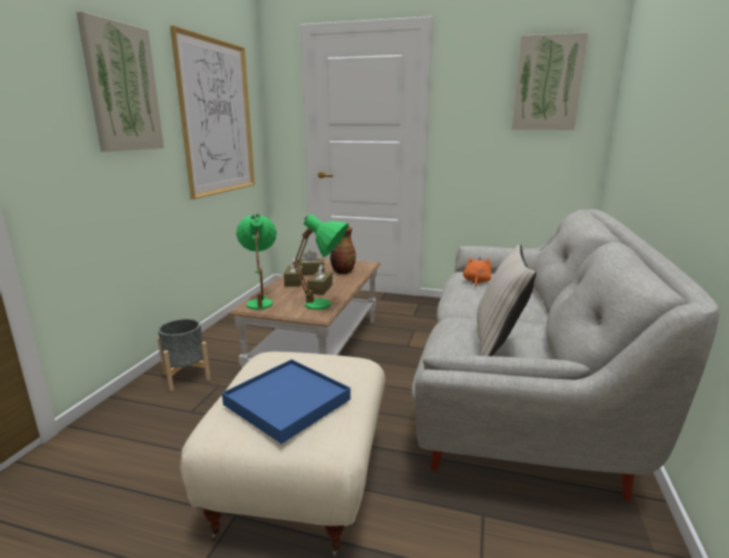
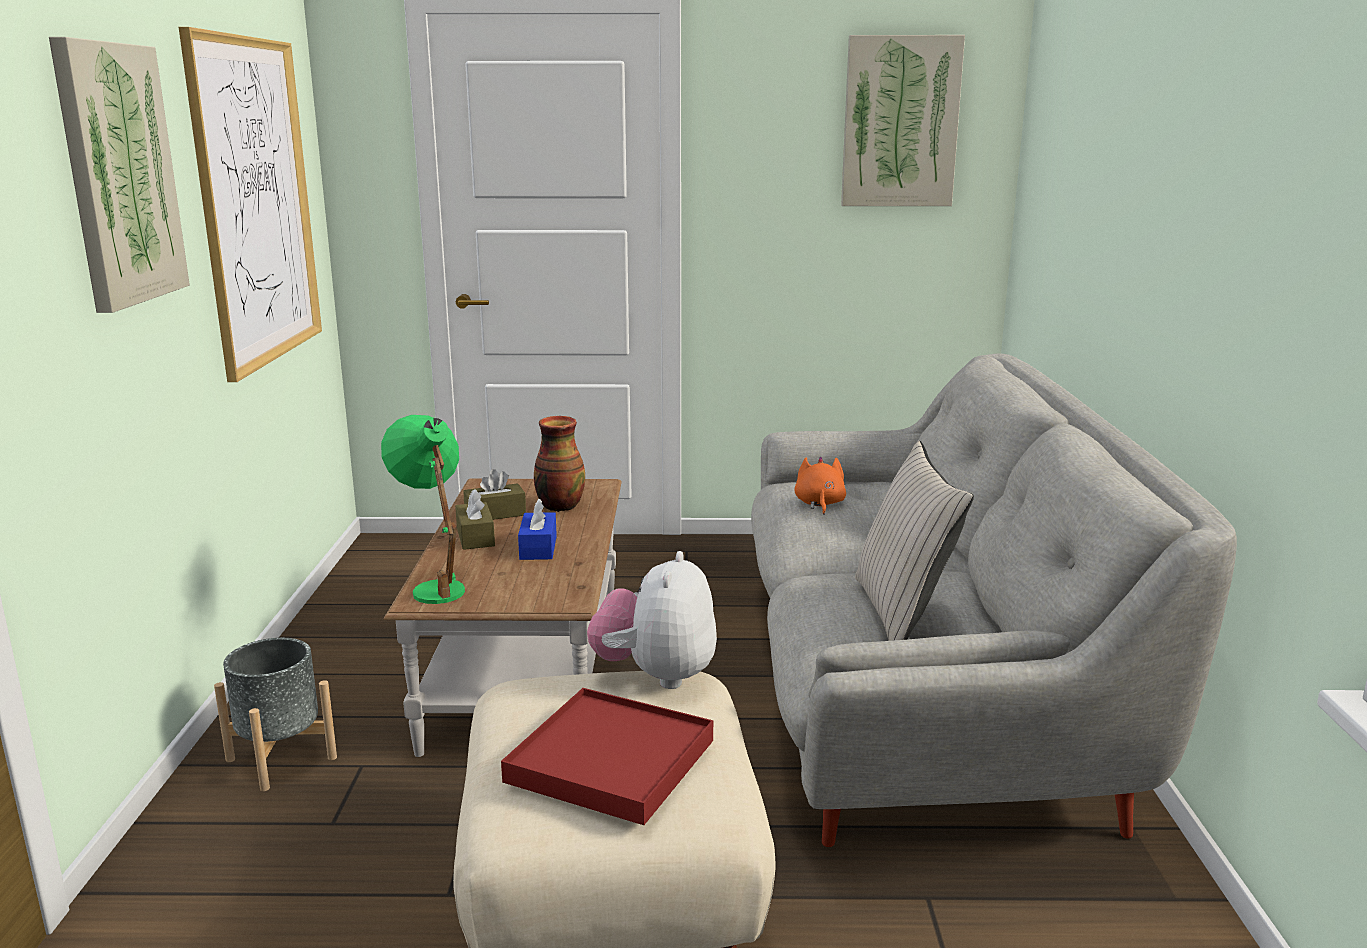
camera: 15 degrees left, 0 degrees up
blue tray [222,359,351,444] -> red tray [501,688,713,825]
green table lamp [293,214,349,310] -> none
brown tissue box [307,264,333,295] -> blue tissue box [518,499,557,560]
none -> plush toy [587,551,717,689]

